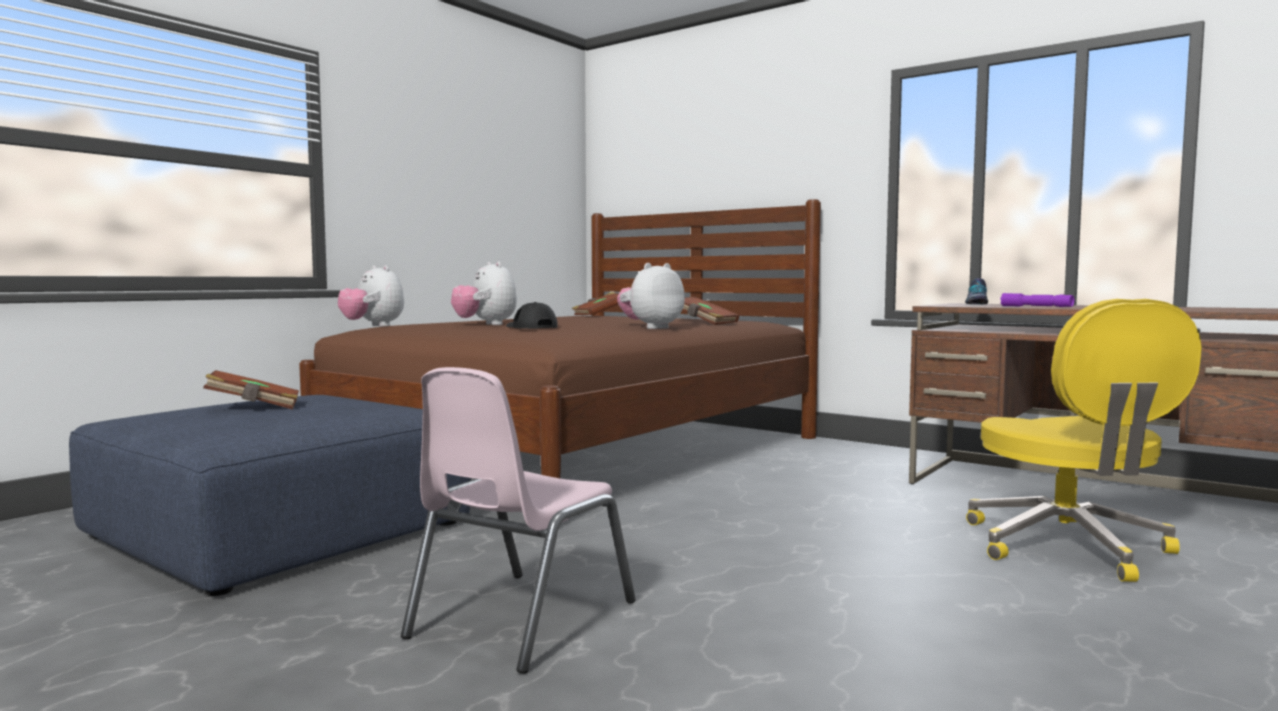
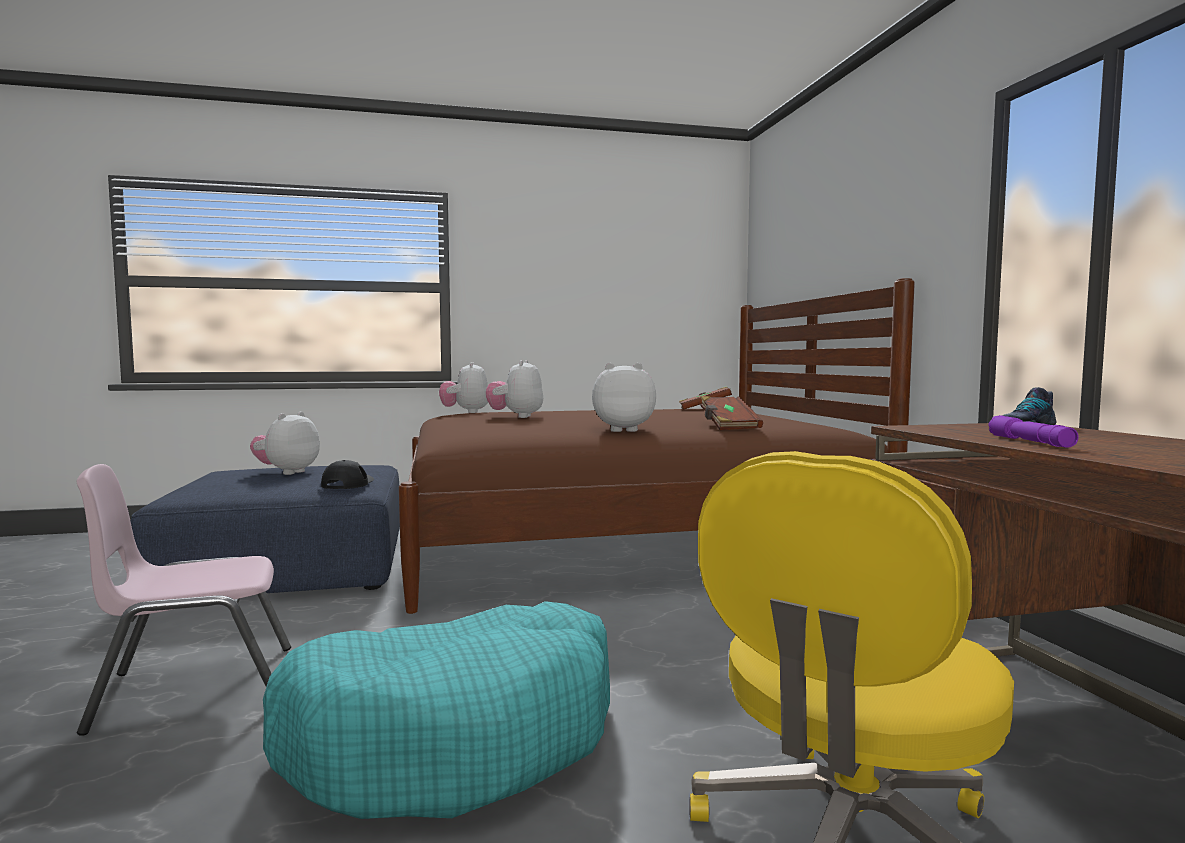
camera: 40 degrees right, 0 degrees up
brown book [203,370,299,410] -> plush toy [250,412,320,475]
black cap [506,302,558,329] -> black cap moved to [321,460,374,489]
none -> turquoise dog bed [263,601,610,819]

